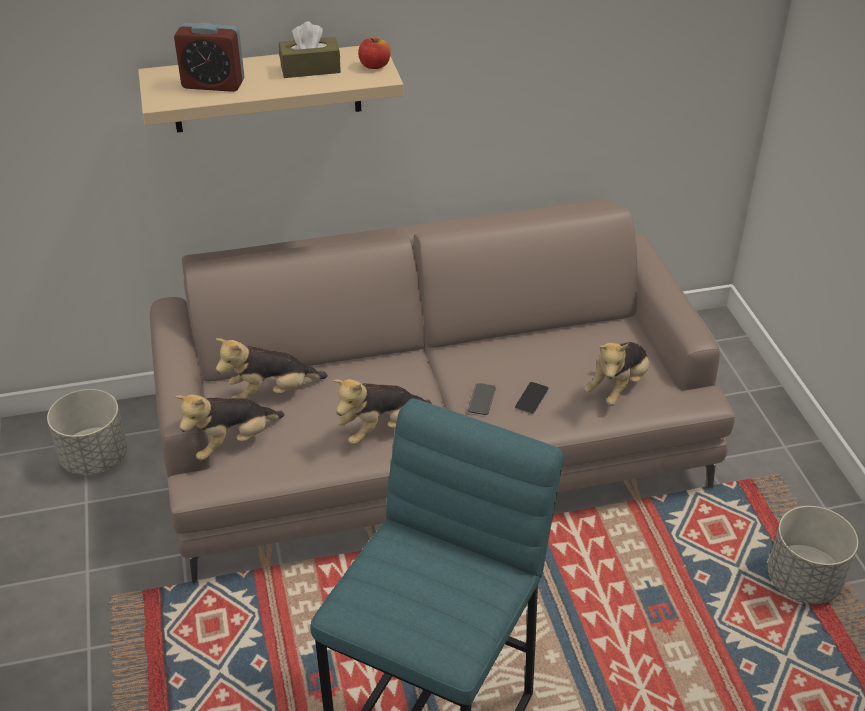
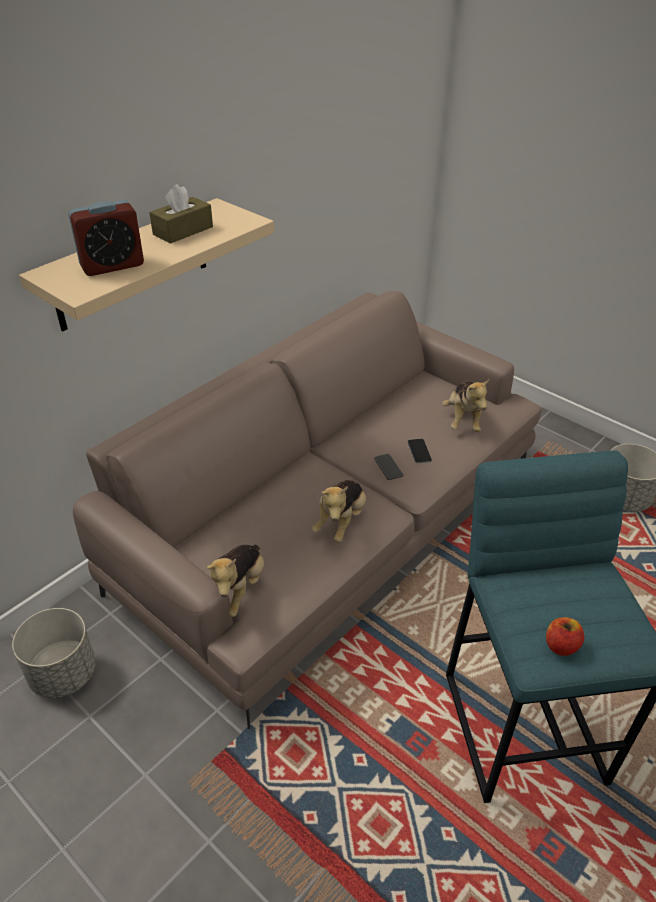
camera: 35 degrees left, 0 degrees up
plush toy [216,338,328,399] -> none
apple [358,38,391,69] -> apple moved to [546,617,584,656]

